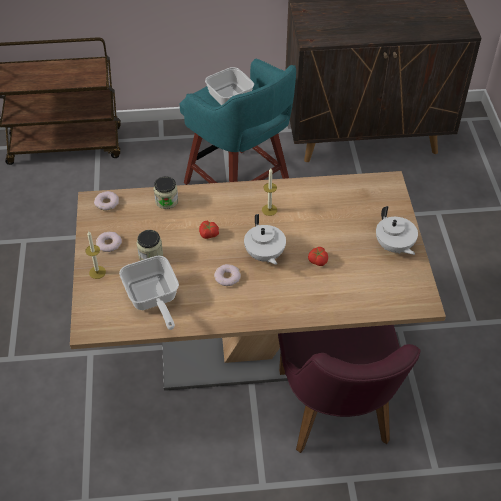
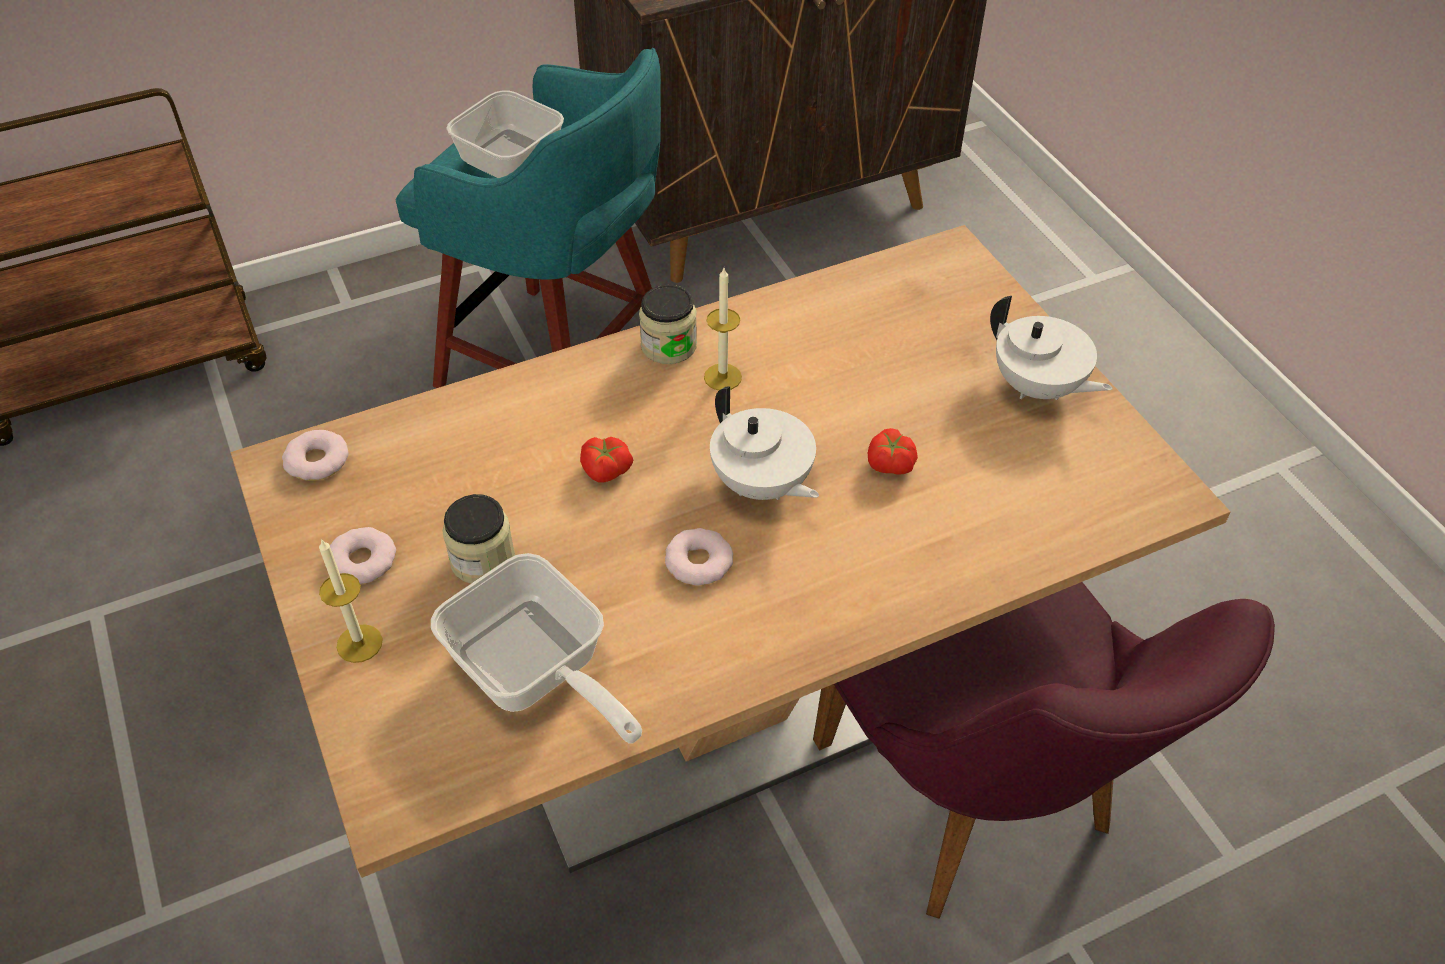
camera: 20 degrees left, 0 degrees up
jar [154,176,178,209] -> jar moved to [639,285,697,364]

